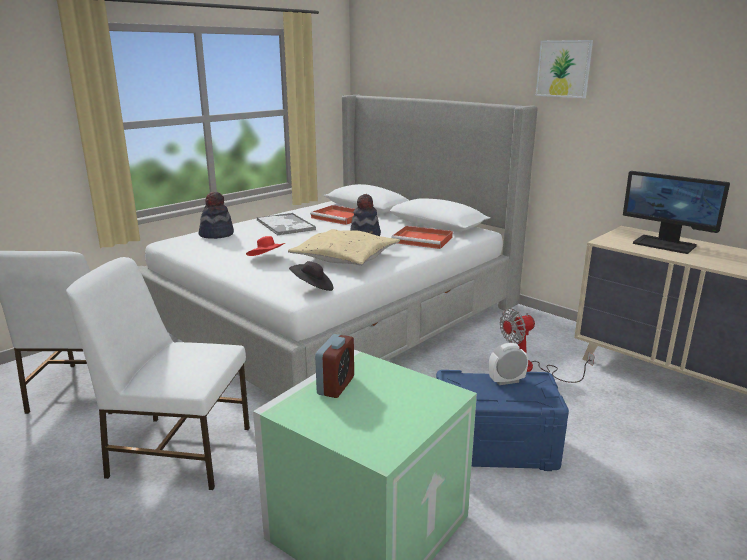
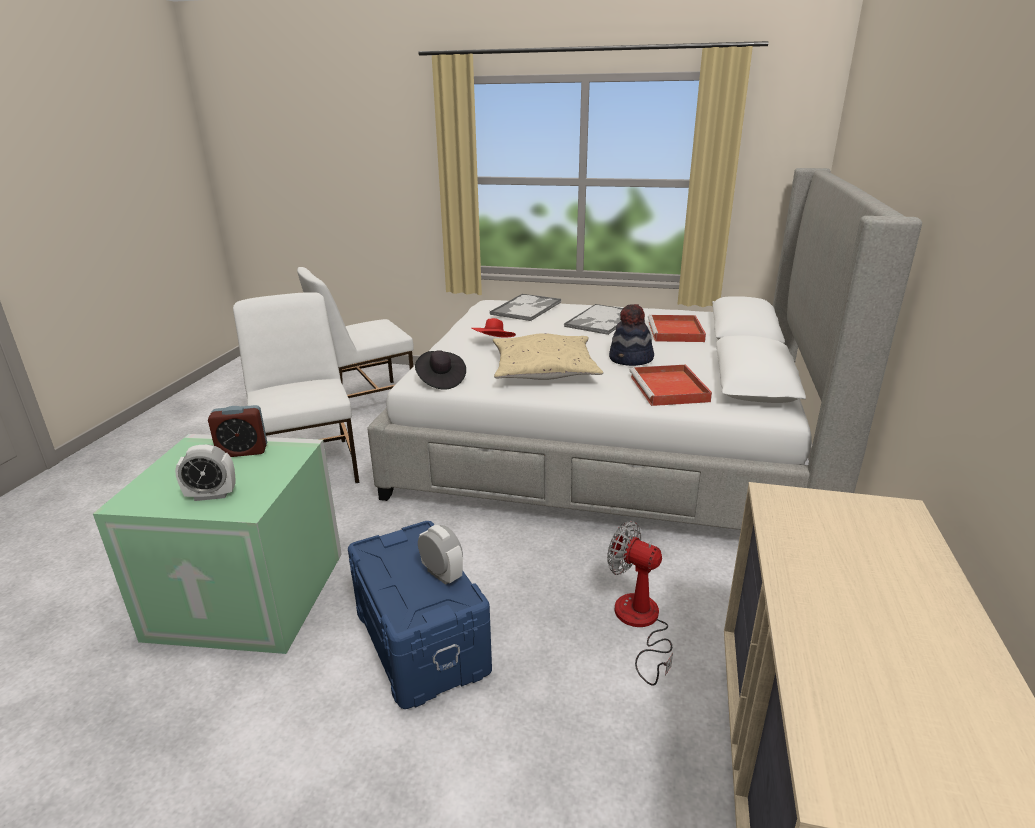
camera: 60 degrees right, 5 degrees up
hat [199,192,234,239] -> tray [490,294,561,321]
picture [536,40,593,98] -> none
monitor [623,171,730,254] -> none
none -> alarm clock [175,444,235,501]

